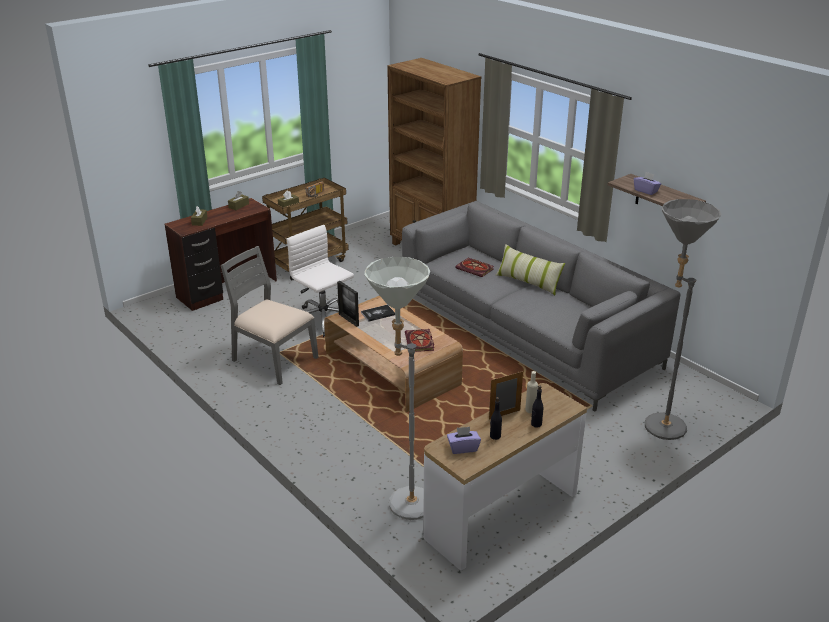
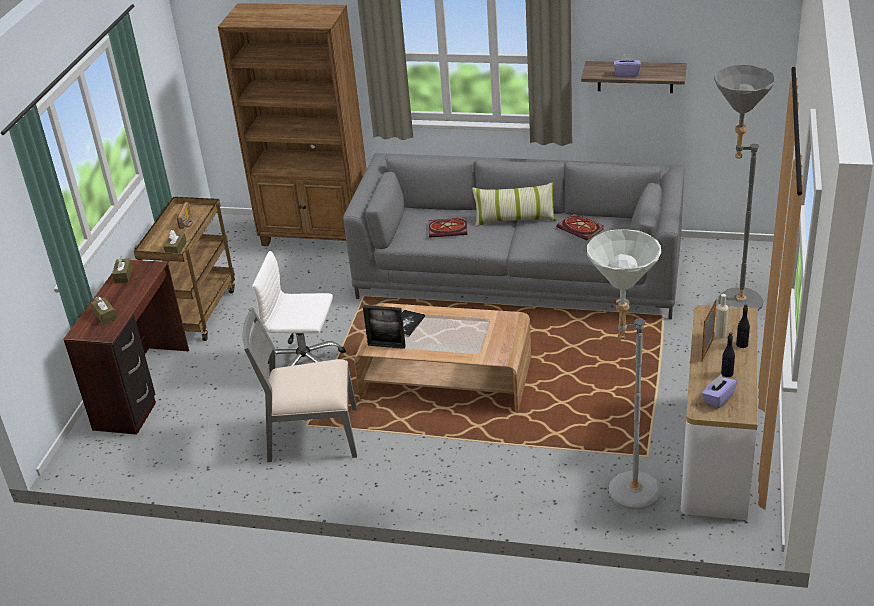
camera: 35 degrees left, 5 degrees up
book [405,329,434,352] -> book moved to [556,213,604,240]

